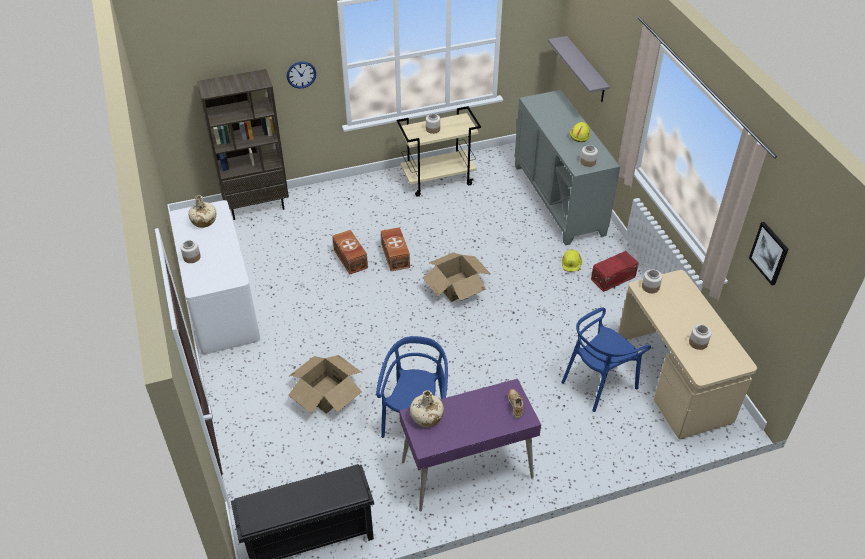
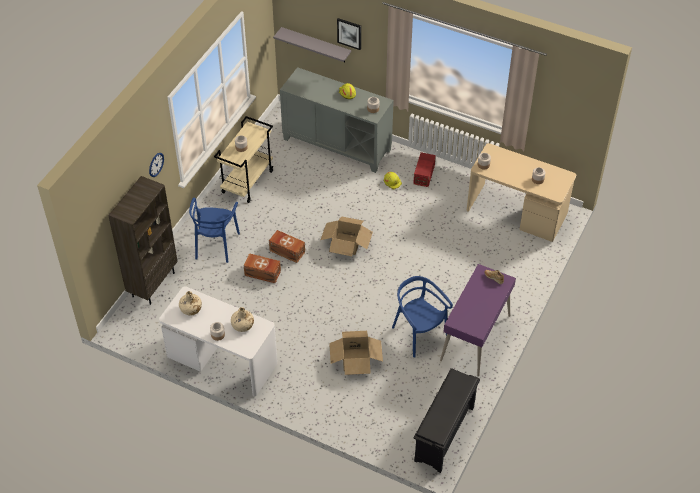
camera: 45 degrees left, 5 degrees up
beige bottle [410,391,444,427] -> beige bottle moved to [231,307,254,332]
blue chair [562,307,651,412] -> blue chair moved to [189,198,240,263]
picture [749,222,788,286] -> picture moved to [337,18,361,50]

